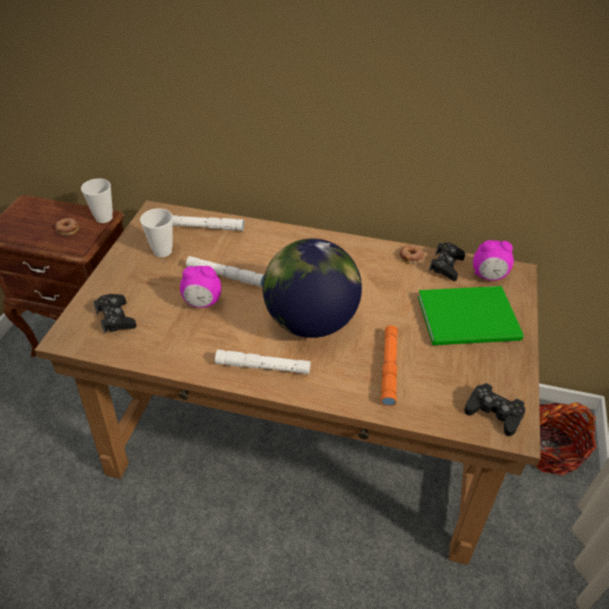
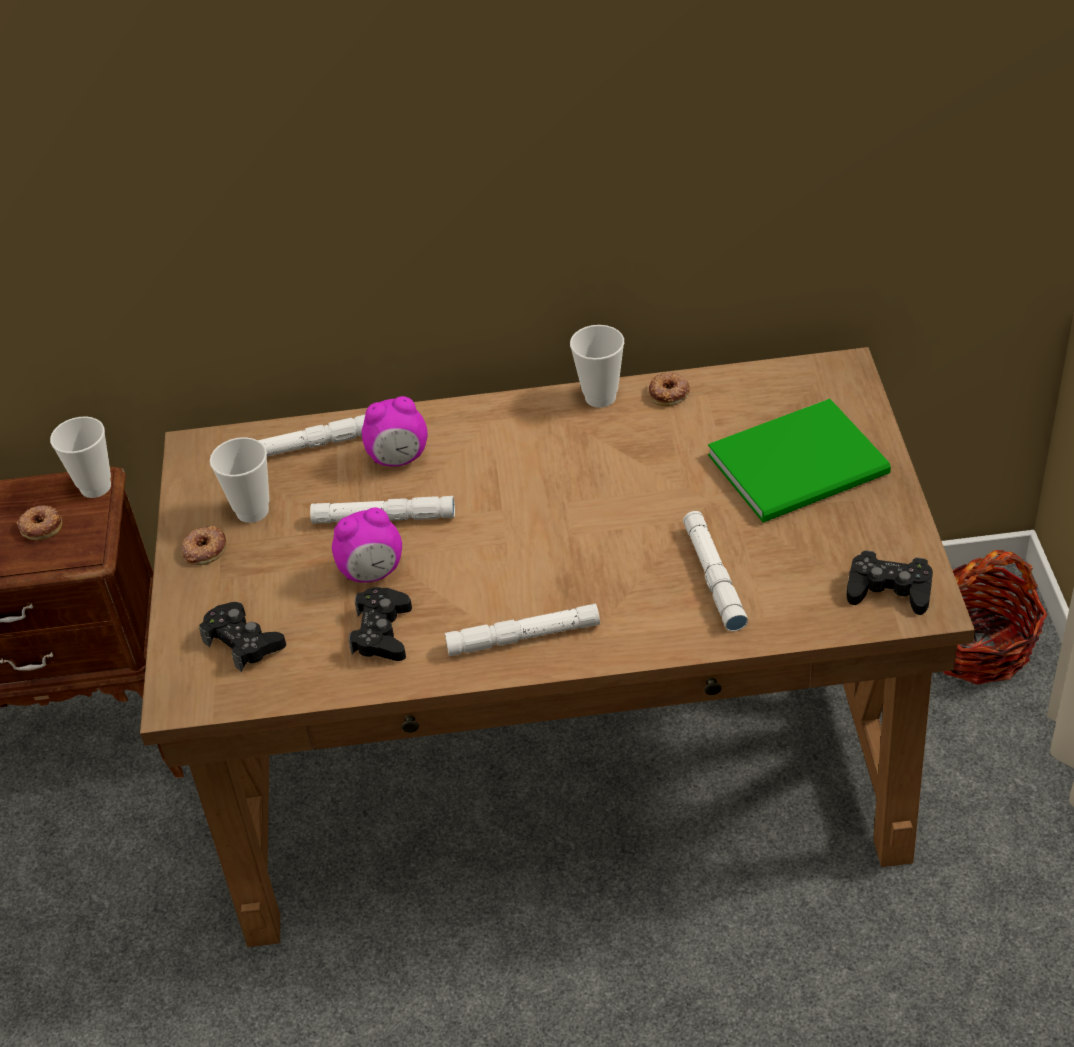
camera: 15 degrees left, 0 degrees up
globe [263,239,362,338] -> none
orange flashlight [381,325,398,406] -> white flashlight [683,511,748,631]
black game controller [429,243,465,281] -> black game controller moved to [349,587,412,661]
alarm clock [473,240,514,281] -> alarm clock moved to [362,396,428,467]
none -> donut [181,526,226,565]
none -> cup [570,325,624,408]

